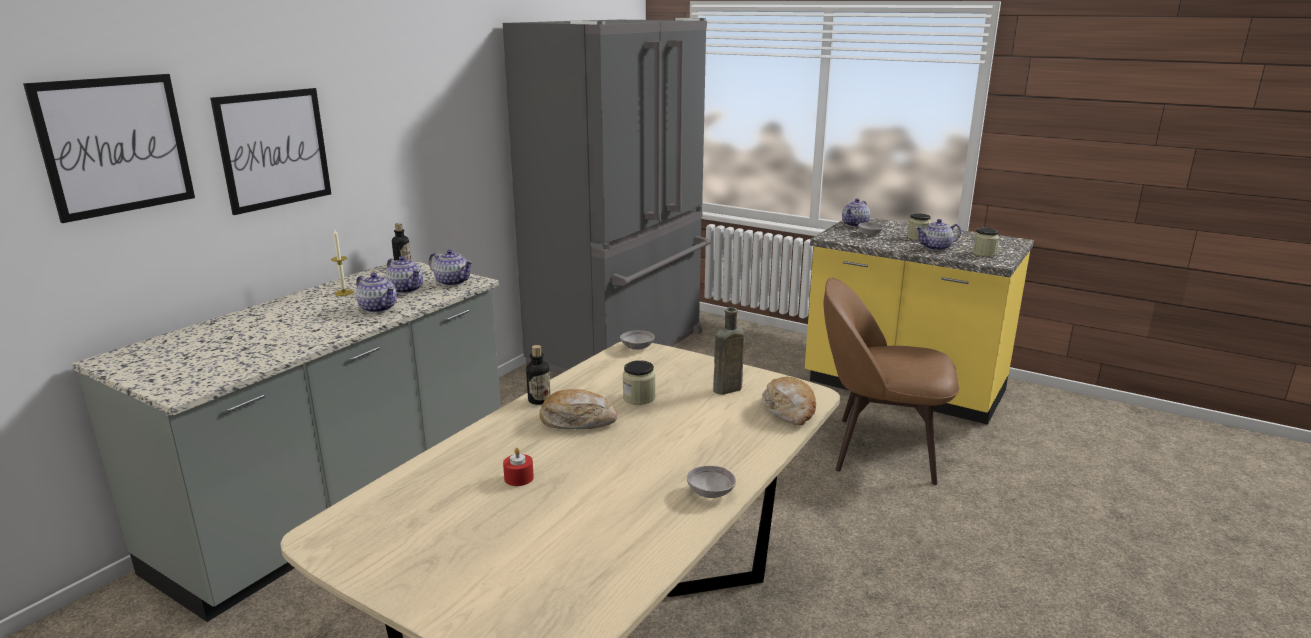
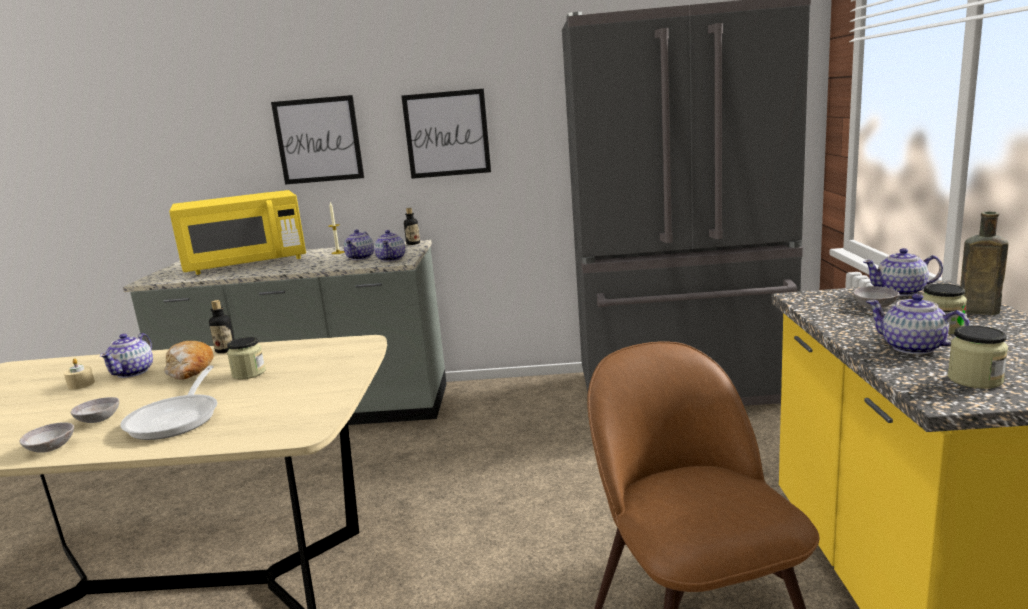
camera: 60 degrees right, 5 degrees down
picture [23,74,195,223] -> picture moved to [401,89,491,179]
teapot [356,273,397,313] -> teapot moved to [100,333,153,378]
red candle [503,447,534,486] -> beige candle [64,358,95,390]
grey bowl [620,330,654,350] -> grey bowl moved to [71,397,119,423]
brown bottle [713,307,745,395] -> brown bottle moved to [960,212,1009,315]
bread [762,377,816,425] -> none
none -> frying pan [120,366,217,440]
none -> yellow microwave [169,190,306,275]

